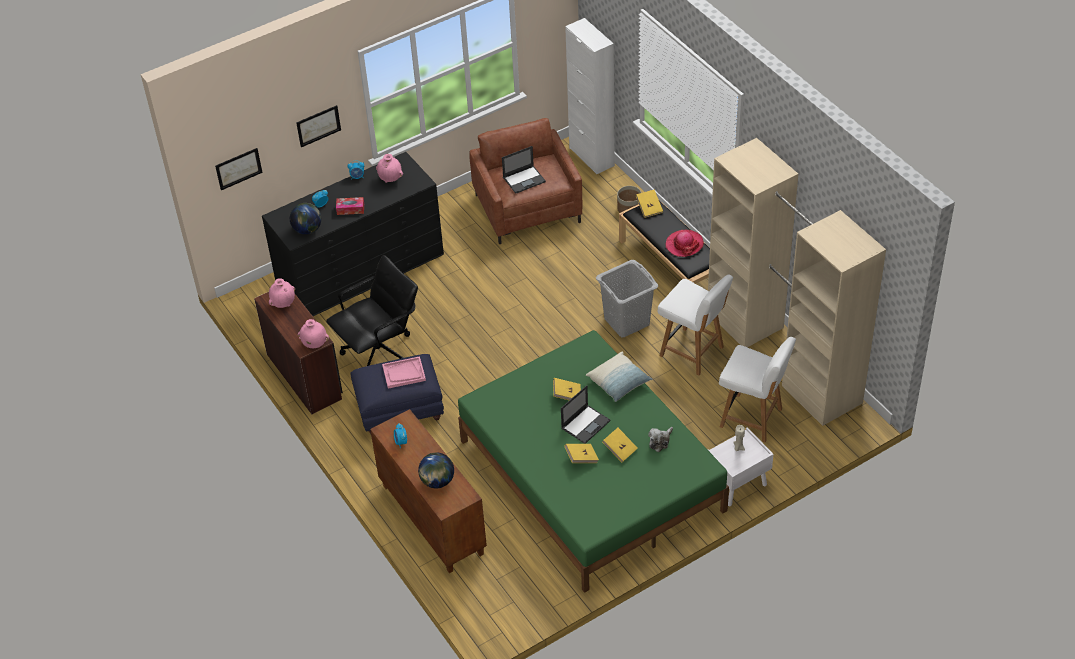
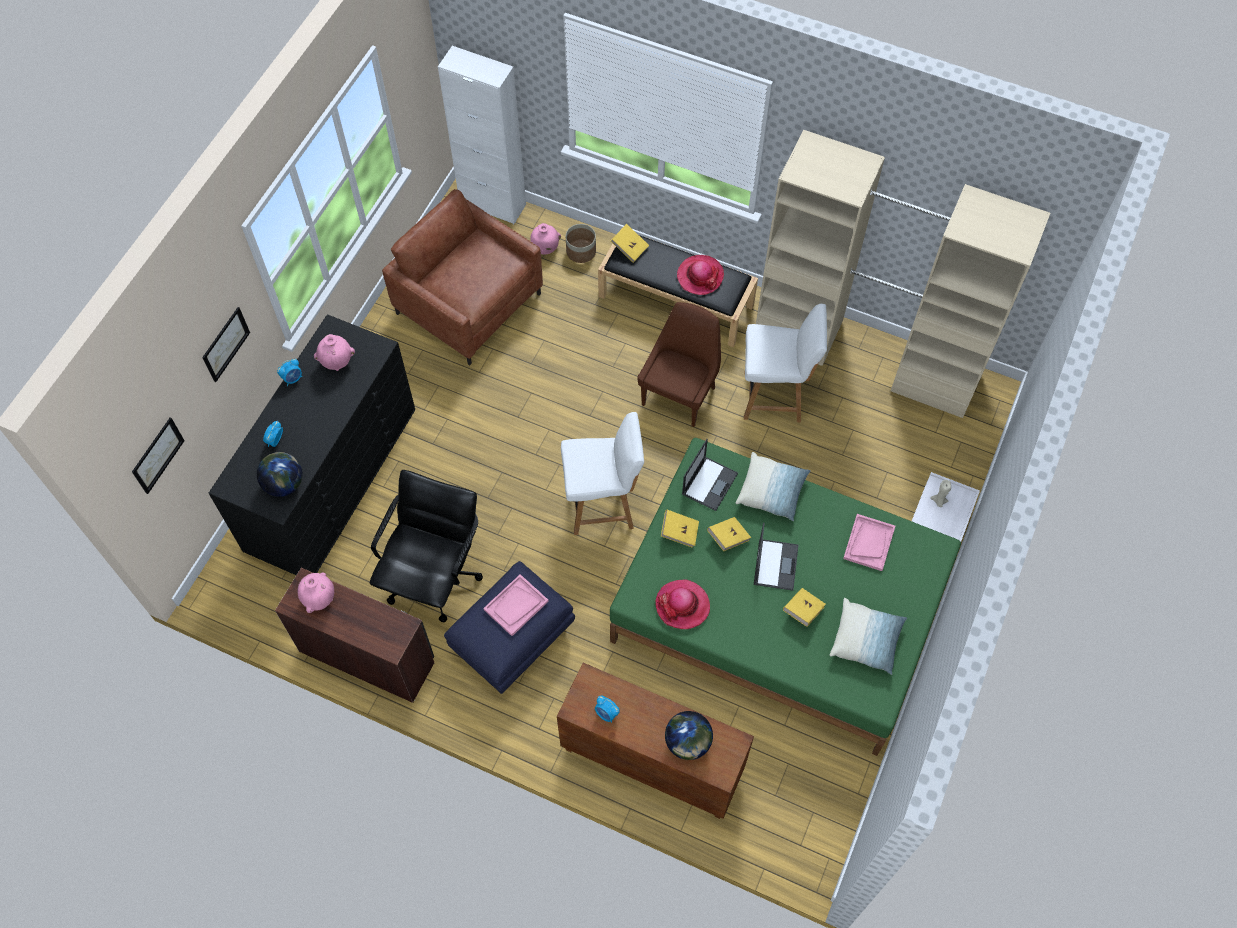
camera: 35 degrees left, 15 degrees up
pink vase [298,319,329,348] -> pink vase moved to [530,223,561,255]
tissue box [336,197,364,215] -> none
laptop [502,146,546,194] -> laptop moved to [682,439,738,511]
grey laundry basket [596,260,658,337] -> brown chair [638,302,721,427]
yellow book [602,428,638,462] -> yellow book moved to [661,510,699,548]
plush toy [648,427,673,452] -> pink tray [843,514,895,571]
white chair [719,337,796,442] -> white chair moved to [561,412,644,535]
none -> hat [655,579,710,629]
none -> pillow [830,598,907,675]

